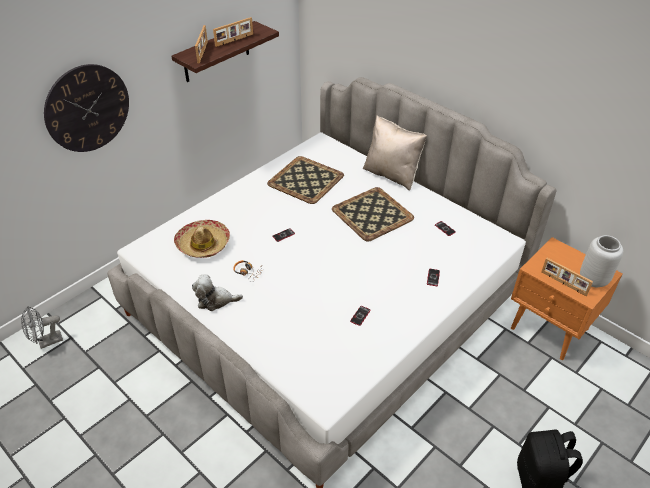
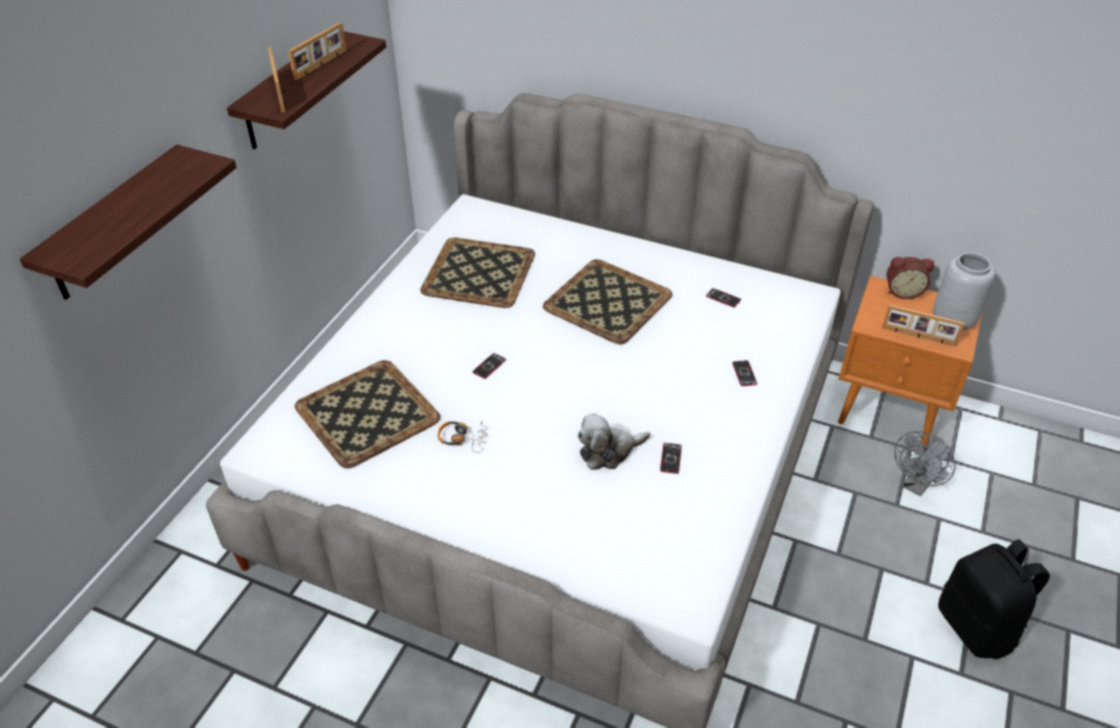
camera: 20 degrees left, 0 degrees up
grey fan [21,306,63,349] -> grey fan moved to [894,431,956,497]
wall clock [44,64,129,152] -> shelf [20,145,237,300]
hat [174,220,230,258] -> tray [295,360,440,468]
plush toy [192,274,243,311] -> plush toy moved to [577,413,650,470]
beige pillow [363,116,427,191] -> none
none -> alarm clock [887,257,934,299]

